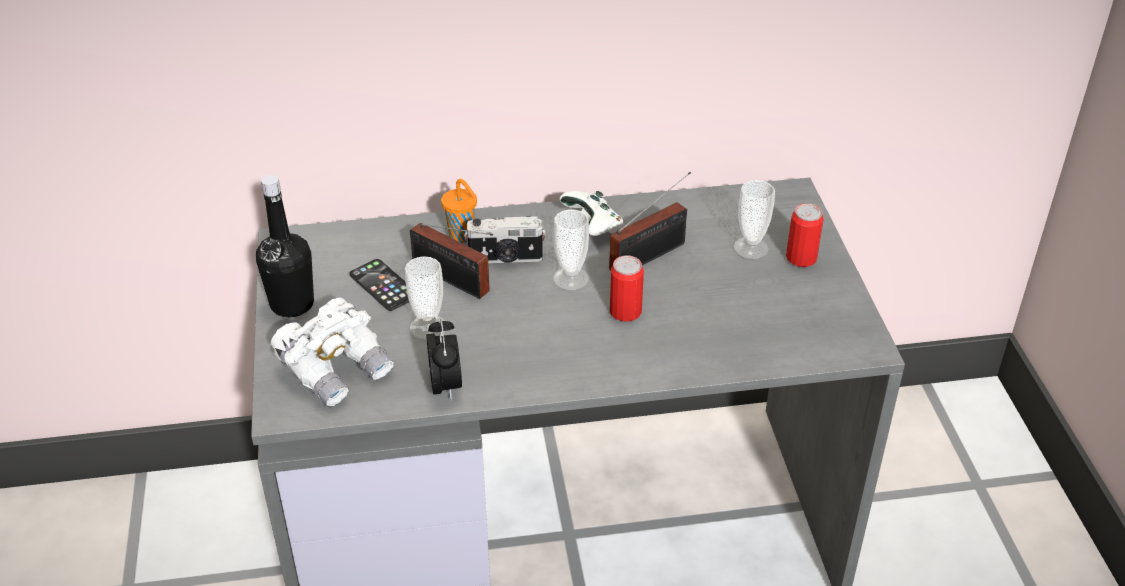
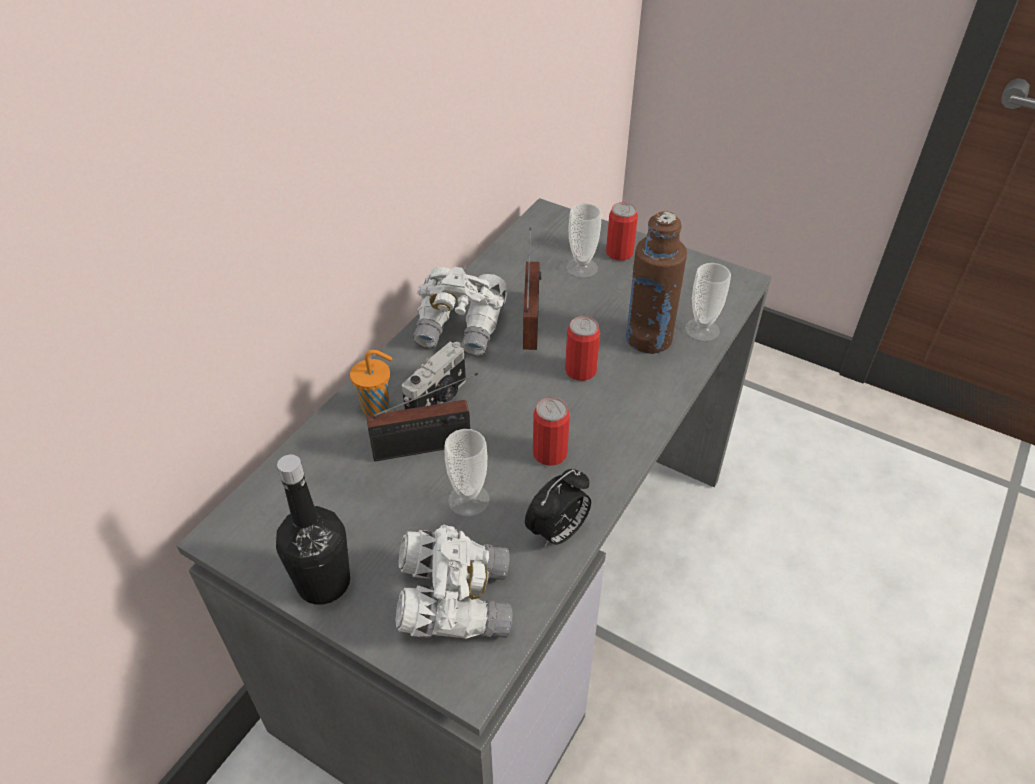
camera: 50 degrees left, 5 degrees up
phone [349,259,409,311] -> none
alarm clock [426,318,462,401] -> alarm clock turned 105 degrees clockwise [525,469,591,548]
cup [553,210,589,290] -> cup moved to [685,263,731,341]
white game controller [560,191,624,236] -> white binoculars [413,267,507,356]
none -> can [533,397,570,466]
none -> brown bottle [626,211,687,354]

